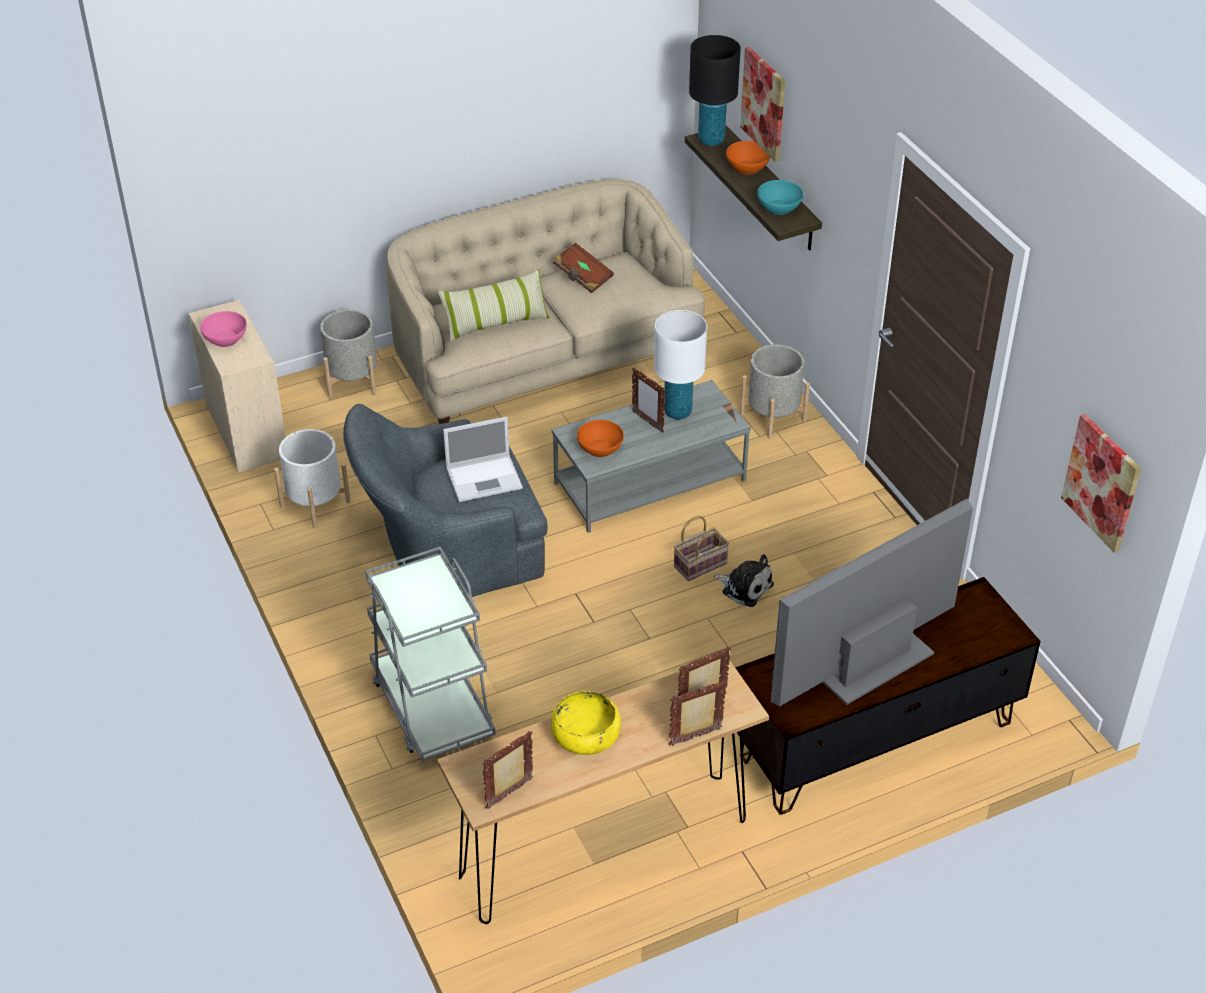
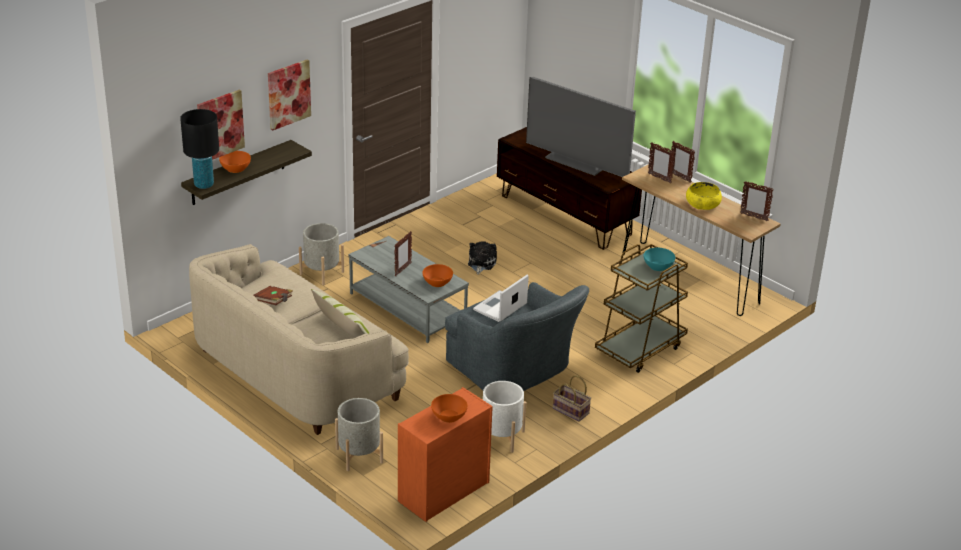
camera: 110 degrees left, 10 degrees down
beige dresser [189,300,286,473] -> orange dresser [398,387,493,522]
pink bowl [200,311,247,347] -> orange bowl [431,394,468,423]
grey cart [365,547,496,761] -> brown cart [595,244,688,373]
laptop [443,416,523,502] -> laptop turned 105 degrees counterclockwise [473,275,529,322]
white table lamp [654,310,707,419] -> none
basket [674,516,729,581] -> basket moved to [553,375,591,422]
turquoise bowl [757,180,803,215] -> turquoise bowl moved to [644,248,675,271]
picture [1061,414,1141,553] -> picture moved to [268,59,311,131]

